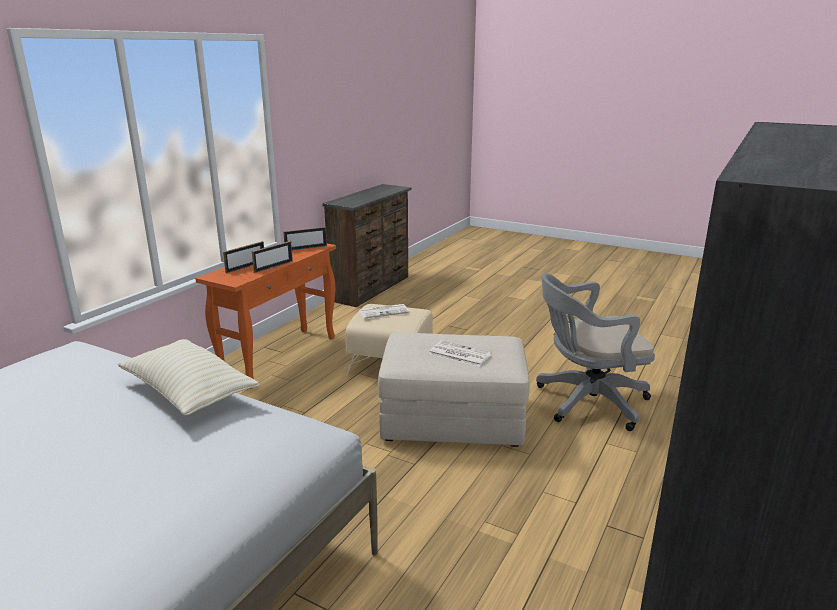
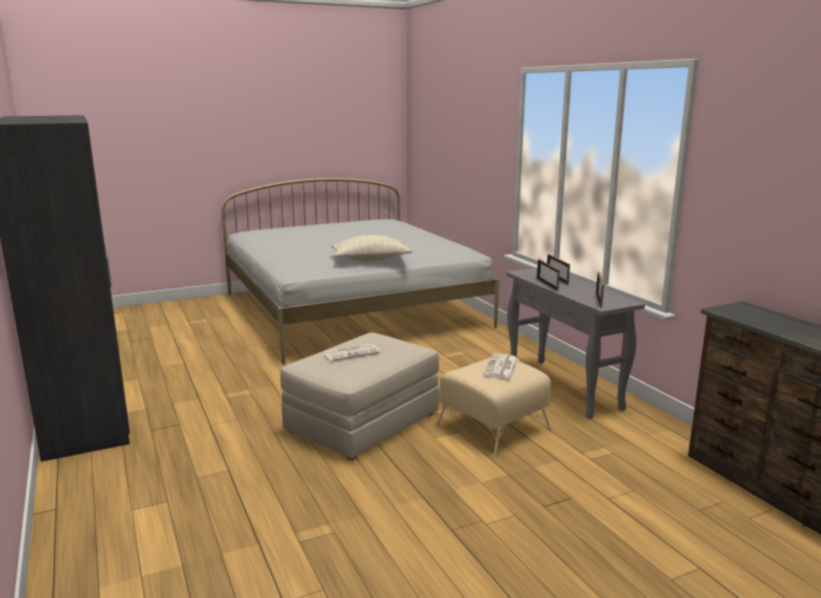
camera: 125 degrees right, 5 degrees down
orange console table [195,244,336,389] -> grey console table [506,268,645,419]
grey office chair [536,273,655,431] -> none

